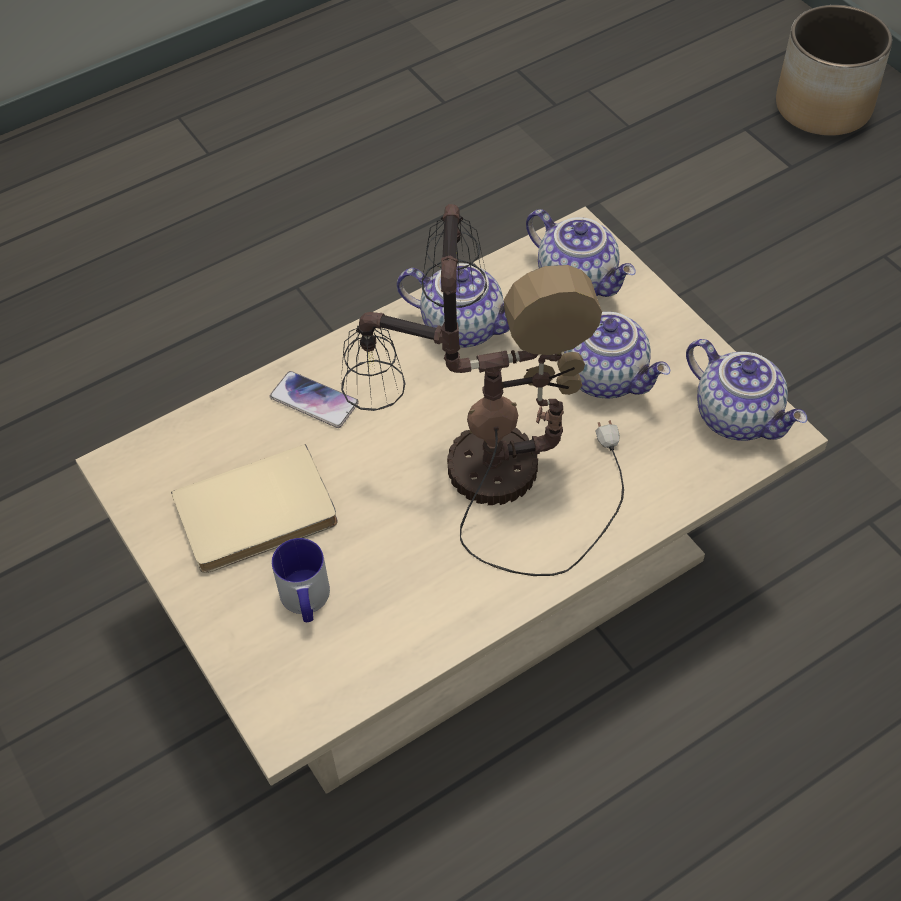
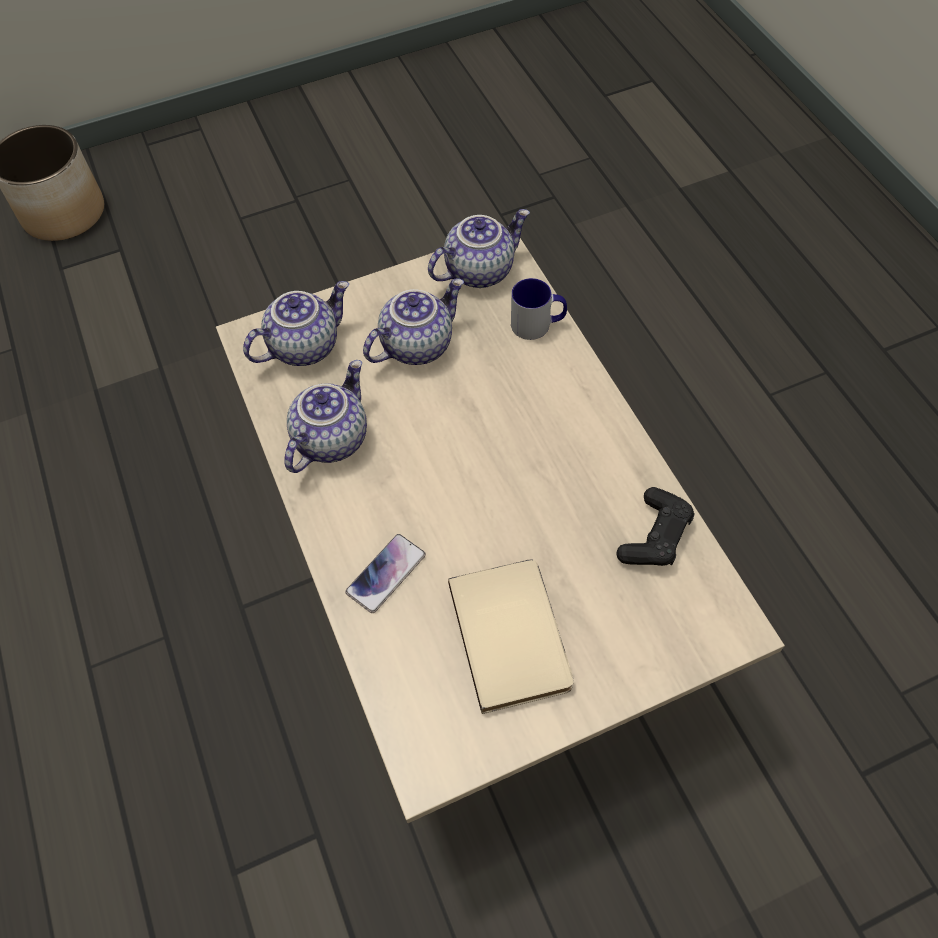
camera: 80 degrees left, 5 degrees up
mug [272,538,330,622] -> mug moved to [511,278,567,340]
table lamp [341,204,624,576] -> none
none -> black game controller [616,487,694,566]

